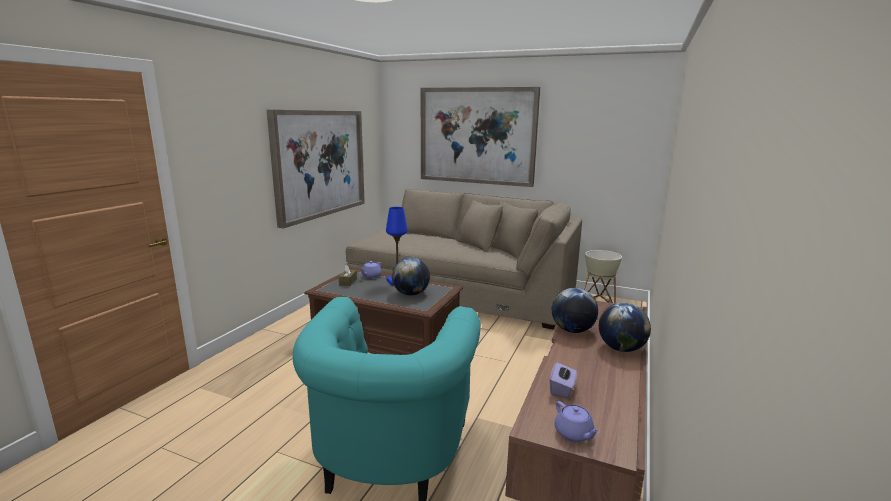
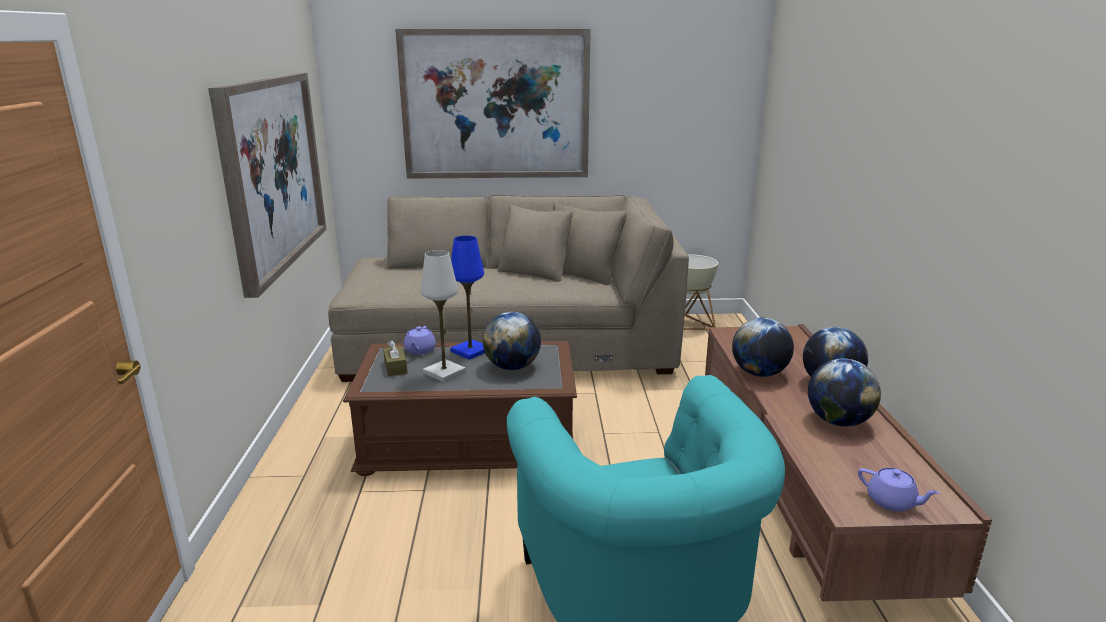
camera: 25 degrees left, 5 degrees up
purple tissue box [550,362,577,399] -> none
none -> white table lamp [421,250,466,382]
none -> globe [808,359,881,427]

